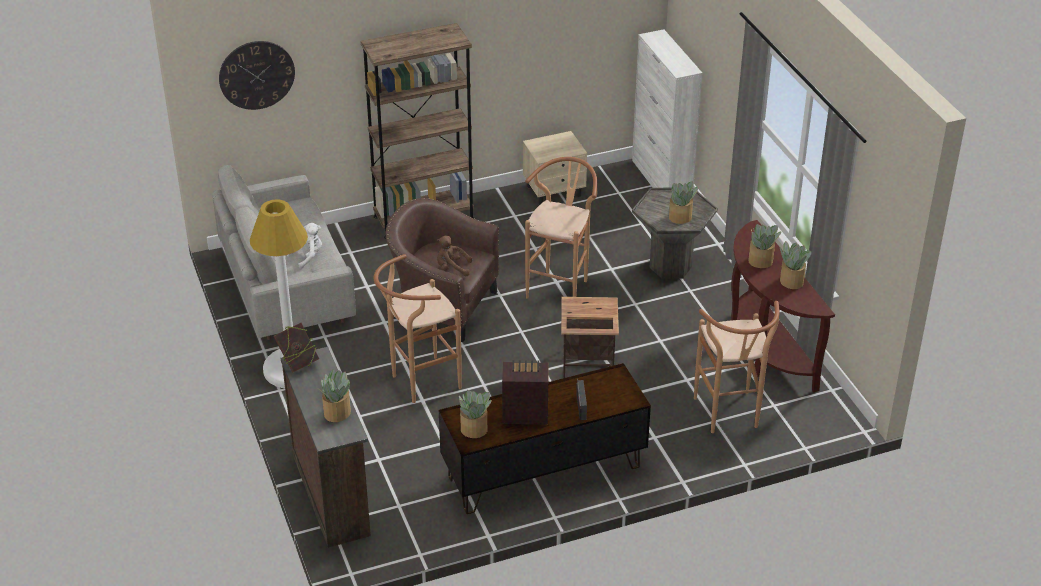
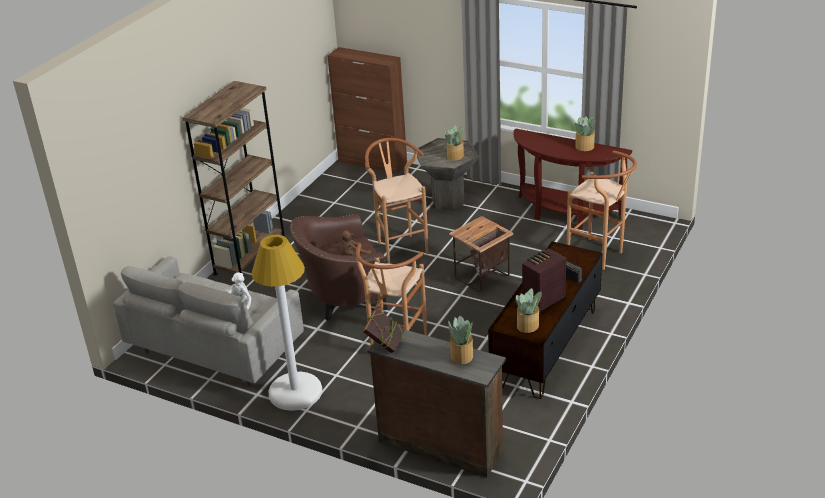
camera: 40 degrees left, 5 degrees down
wall clock [219,41,295,110] -> none
beige nightstand [523,131,587,205] -> none
white cabinet [632,29,703,188] -> brown cabinet [327,47,407,174]
potted plant [748,224,781,268] -> none

